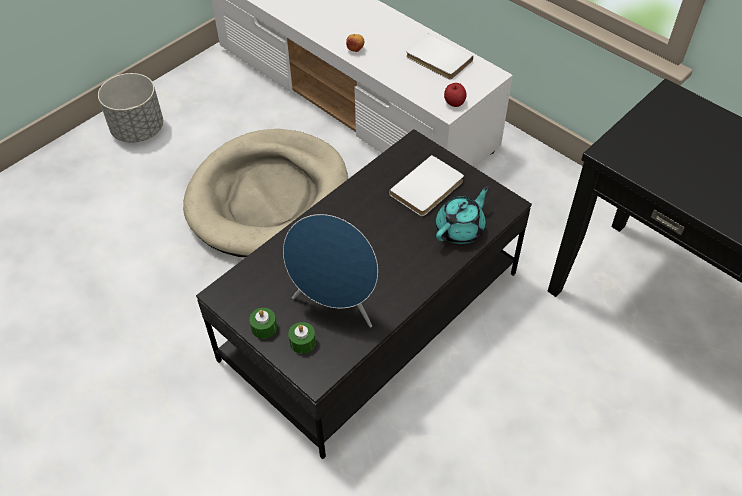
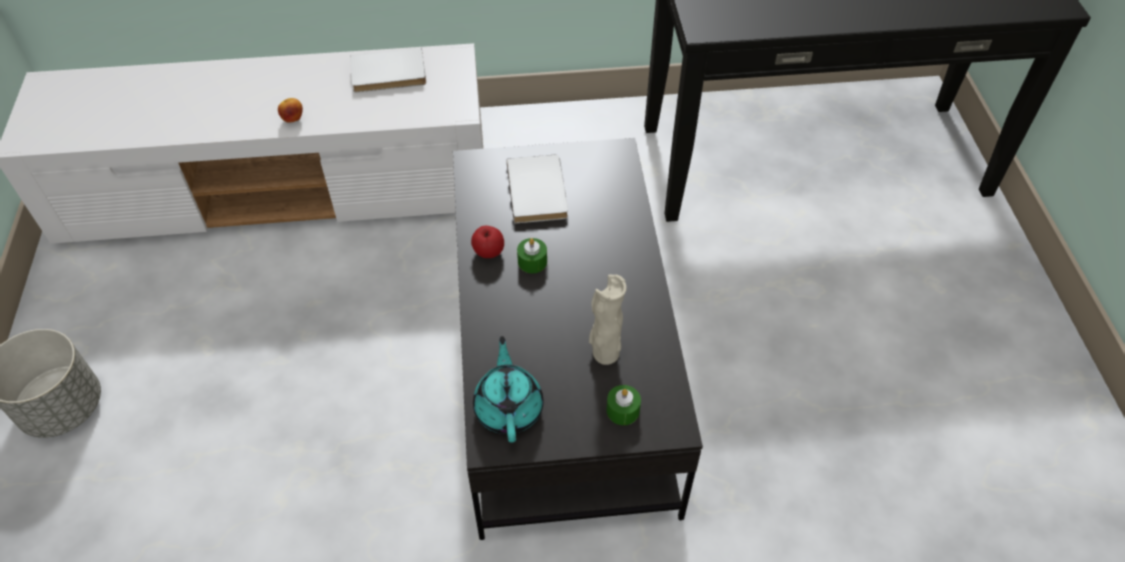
camera: 50 degrees left, 0 degrees up
beige dog bed [183,129,347,257] -> none
green candle [249,308,277,339] -> green candle moved to [517,238,547,273]
blue speaker [283,214,378,327] -> beige vase [589,275,627,365]
turquoise teapot [436,186,489,244] -> turquoise teapot moved to [473,336,543,442]
apple [444,83,467,107] -> apple moved to [471,226,504,258]

